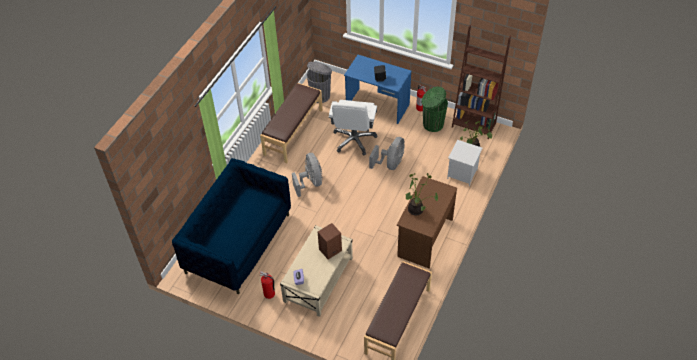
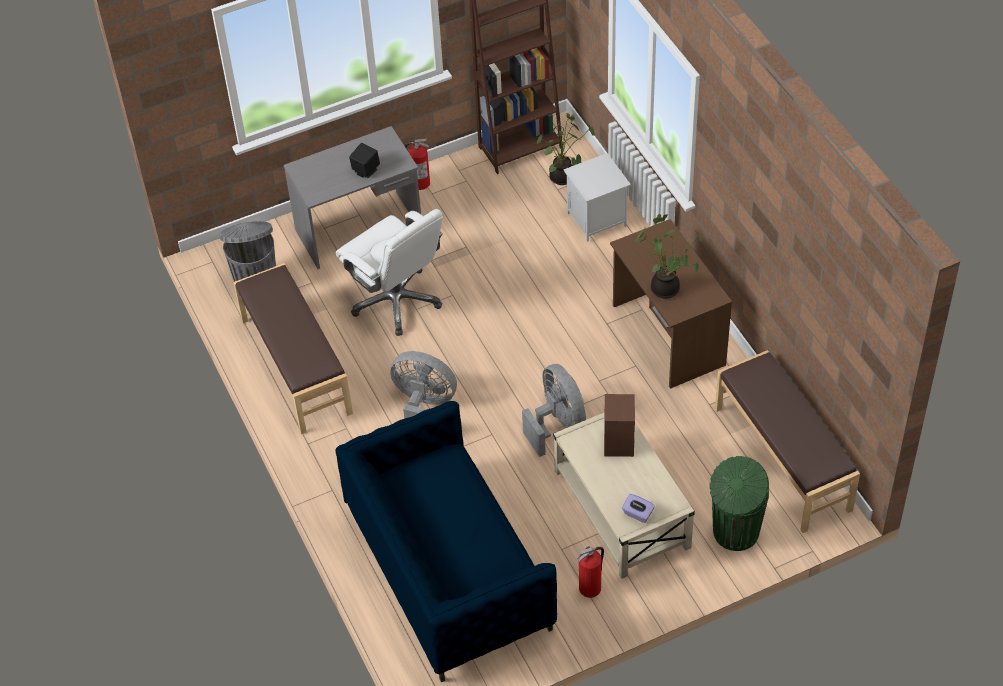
camera: 50 degrees left, 0 degrees up
blue desk [344,55,411,124] -> grey desk [284,126,421,269]
grey fan [369,137,404,170] -> grey fan moved to [522,364,586,457]
green trash can [422,86,448,132] -> green trash can moved to [709,456,769,551]

